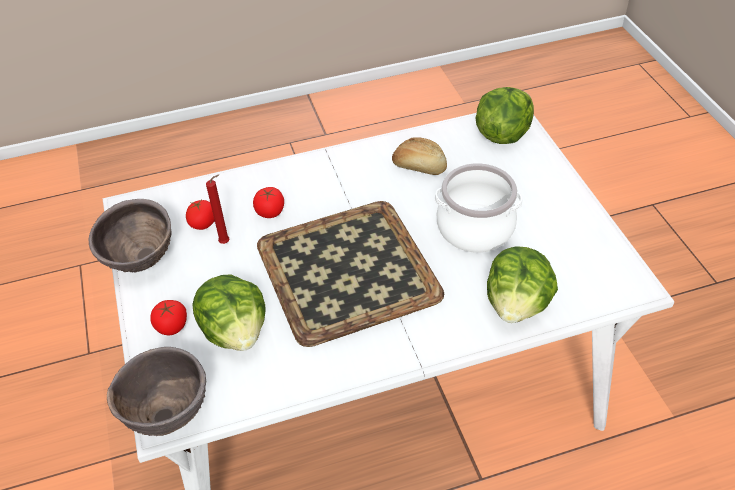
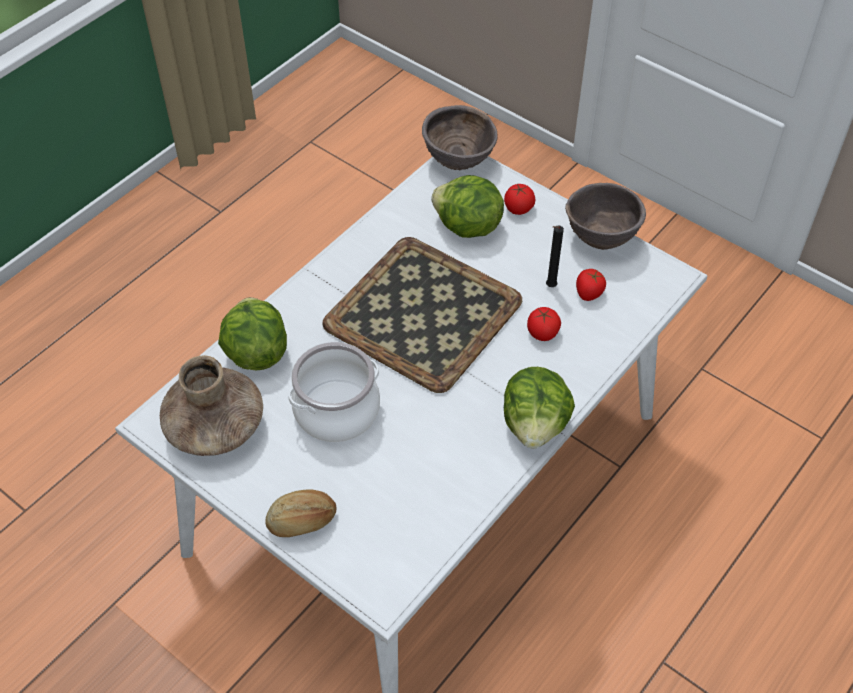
camera: 145 degrees right, 5 degrees up
red candle [206,174,230,244] -> black candle [546,226,564,287]
bread [392,137,447,175] -> bread moved to [265,489,337,537]
lettuce [475,87,534,144] -> lettuce moved to [504,367,575,449]
none -> brown vase [160,355,263,456]

